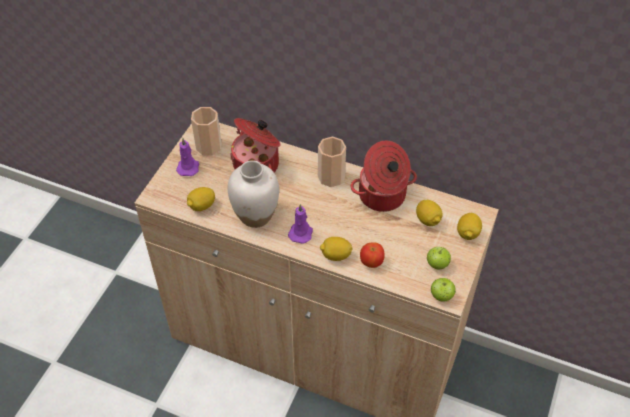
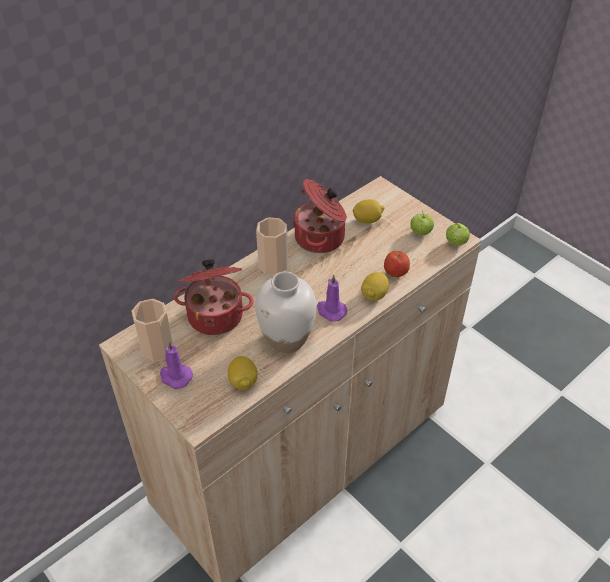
camera: 65 degrees left, 5 degrees down
lemon [457,213,482,240] -> none

